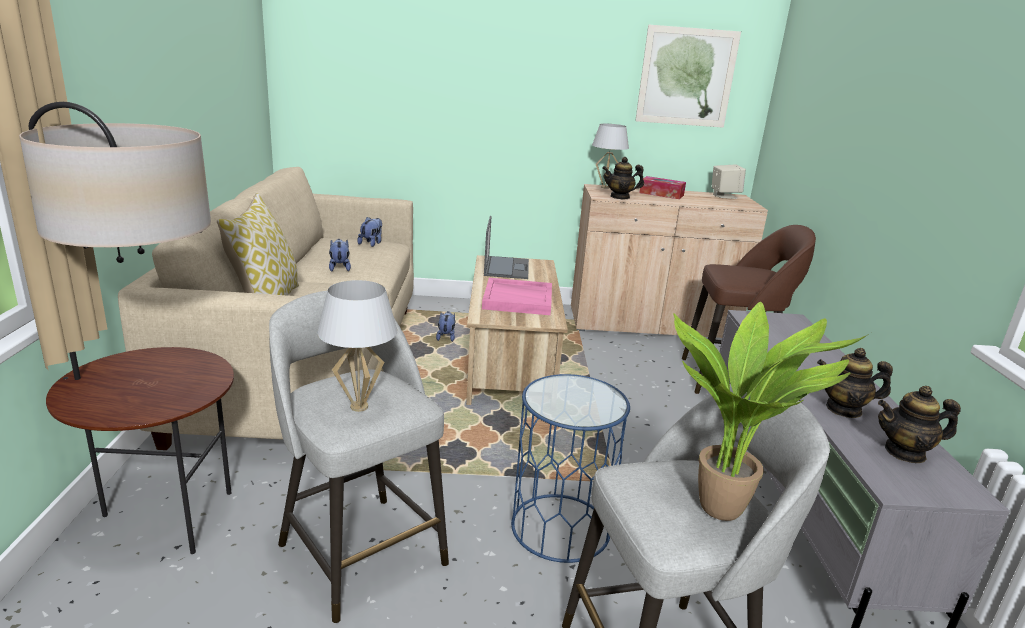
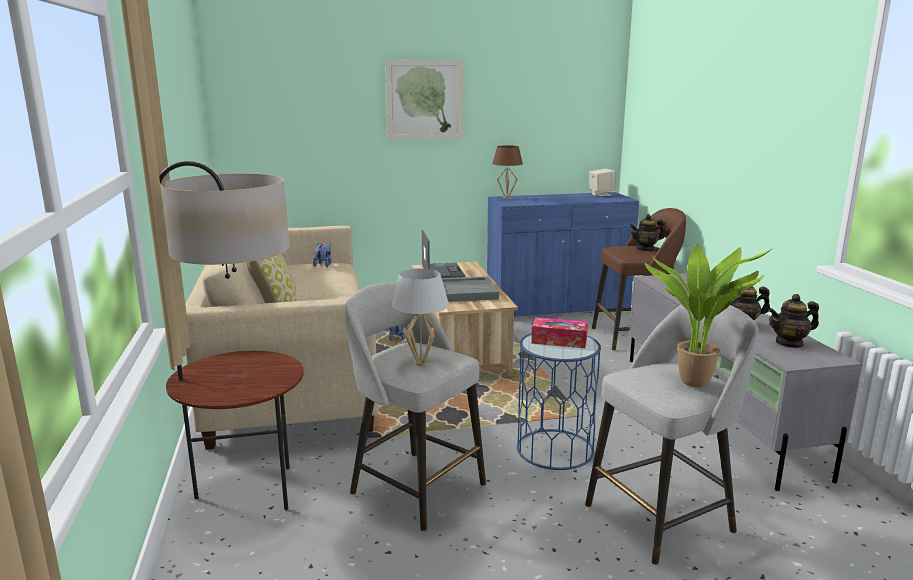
camera: 10 degrees left, 5 degrees down
plush toy [329,239,351,272] -> none
pink tray [482,278,552,315] -> grey tray [442,276,499,302]
beige cabinet [571,184,768,338] -> blue cabinet [487,192,639,317]
white table lamp [592,124,629,189] -> brown table lamp [492,145,523,198]
teapot [602,157,644,199] -> teapot moved to [630,214,665,251]
picture [635,25,741,128] -> picture moved to [386,60,463,140]
tissue box [639,176,686,199] -> tissue box moved to [531,317,588,348]

